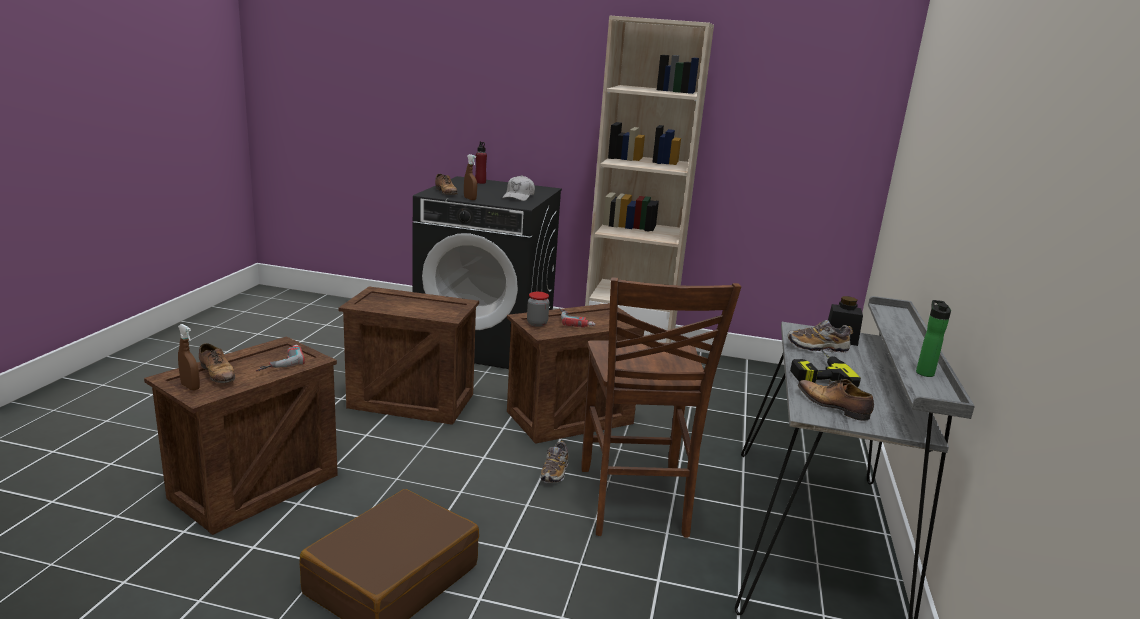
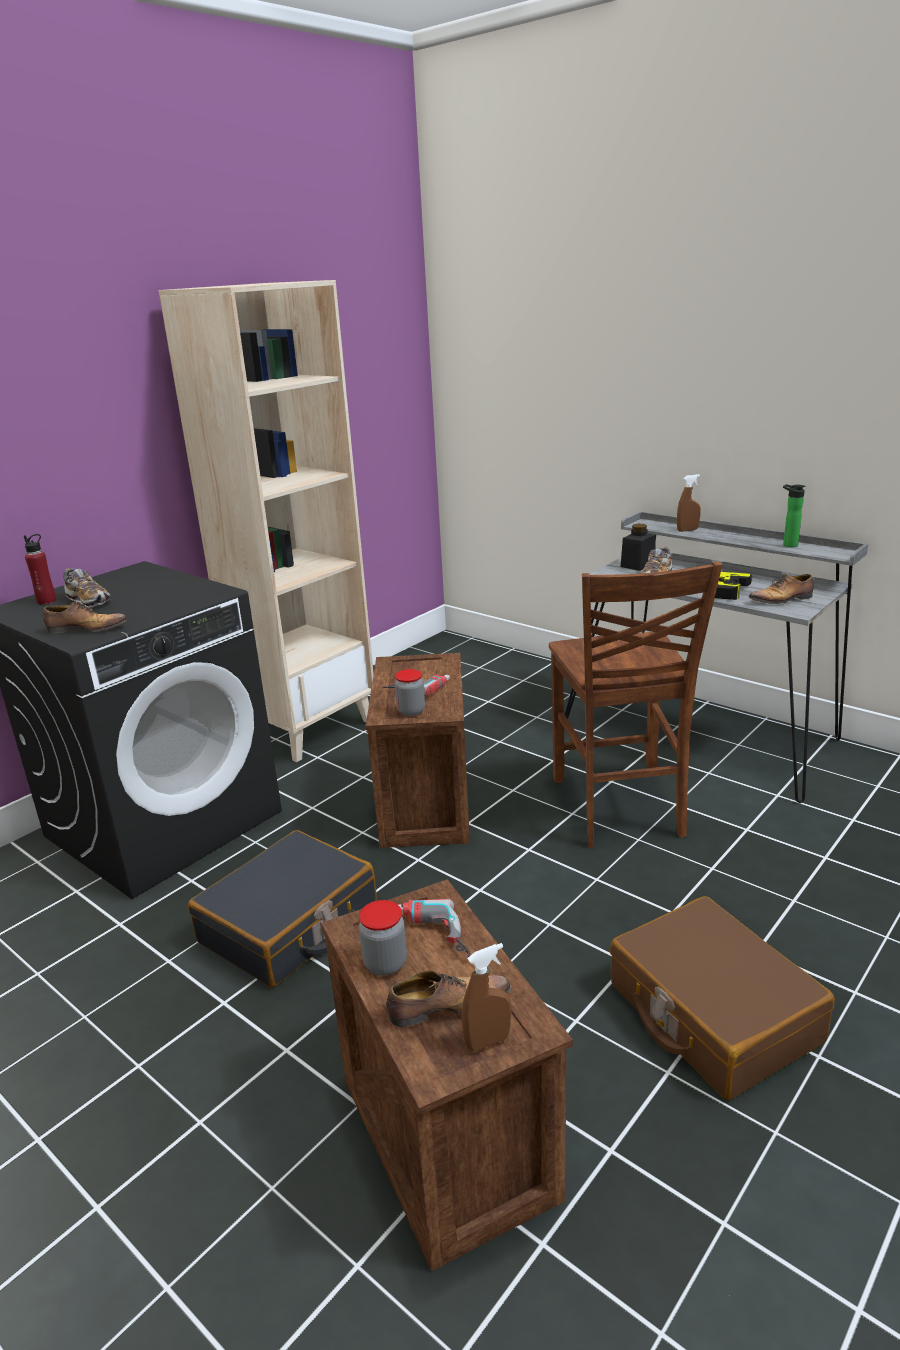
camera: 60 degrees left, 5 degrees up
crate [339,287,479,425] -> black suitcase [188,830,377,987]
brown spray bottle [464,154,477,200] -> brown spray bottle moved to [677,474,701,532]
white cap [502,175,535,201] -> none
shoe [540,441,568,483] -> shoe moved to [63,568,111,608]
brown chair [581,277,741,538] -> brown chair turned 60 degrees clockwise [549,562,722,848]
none -> jar [359,900,407,976]

